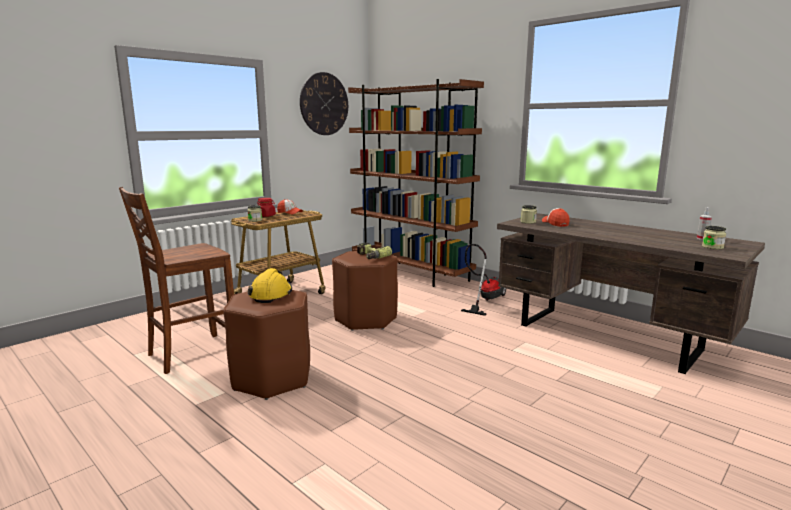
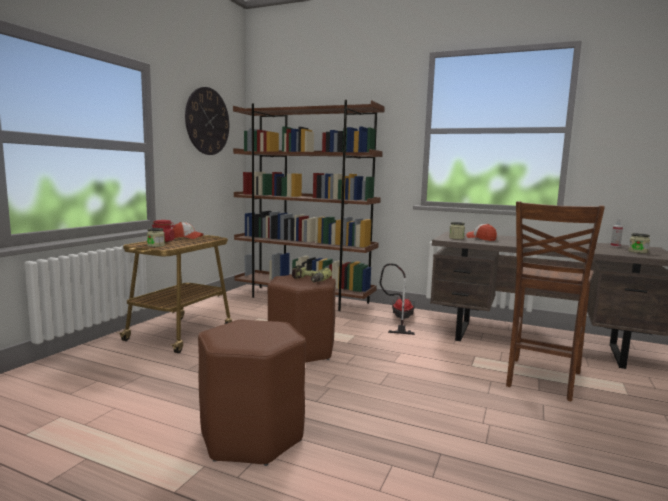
camera: 20 degrees left, 5 degrees down
brown chair [119,187,234,374] -> brown chair moved to [506,201,605,401]
yellow hard hat [247,268,292,303] -> none

